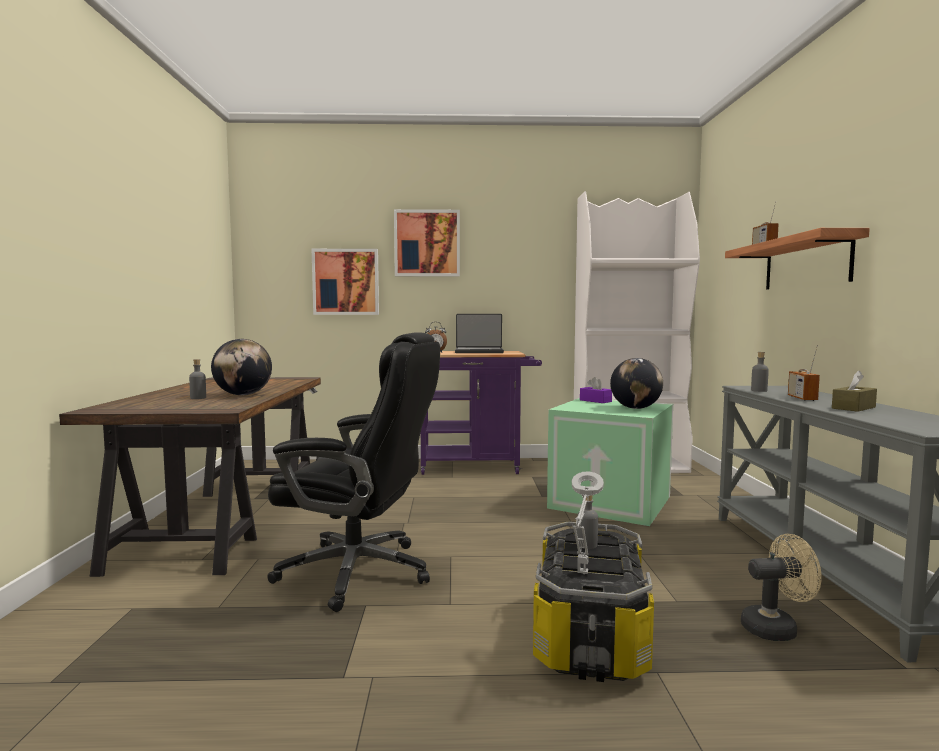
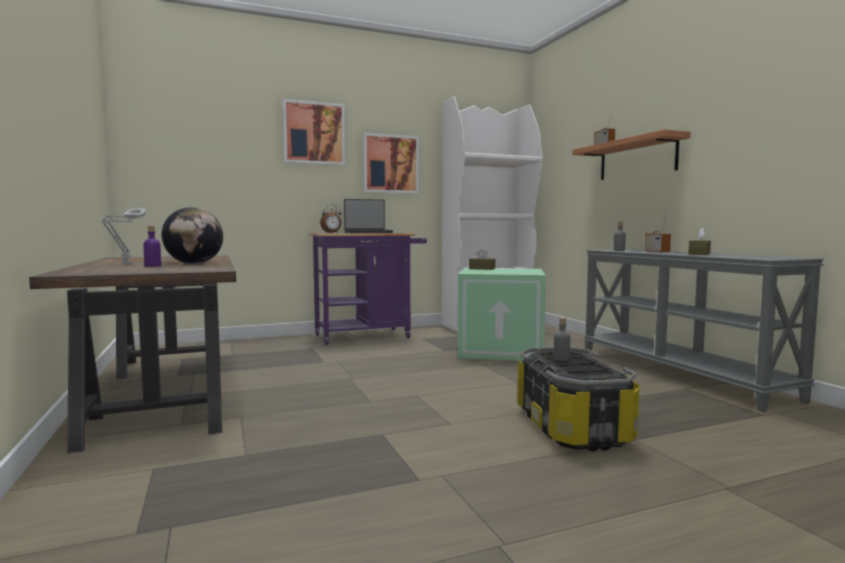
camera: 20 degrees left, 0 degrees up
grey bottle [189,359,206,399] -> purple bottle [143,226,161,267]
black office chair [267,332,440,612] -> none
picture [312,249,379,315] -> picture moved to [363,133,419,194]
grey table lamp [572,471,604,574] -> grey table lamp moved to [101,208,146,265]
purple tissue box [580,377,612,403] -> brown tissue box [469,249,495,270]
globe [610,358,663,409] -> none
beige fan [741,534,822,641] -> none

